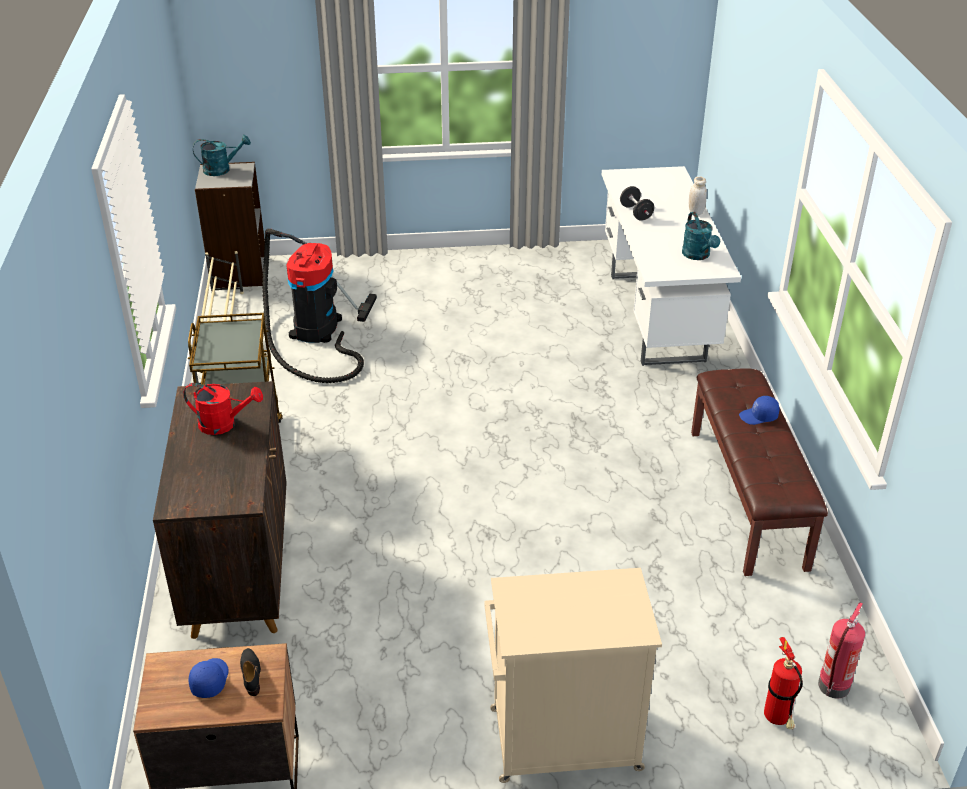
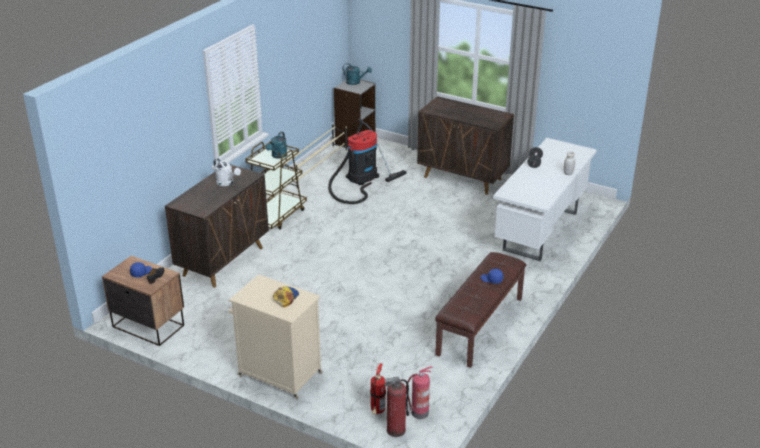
camera: 35 degrees right, 5 degrees down
red watering can [183,383,263,435] -> white watering can [214,158,241,186]
turquoise watering can [682,212,720,260] -> turquoise watering can moved to [266,132,287,159]
none -> cap [273,287,299,307]
none -> fire extinguisher [384,377,409,437]
none -> brown cabinet [417,96,514,195]

